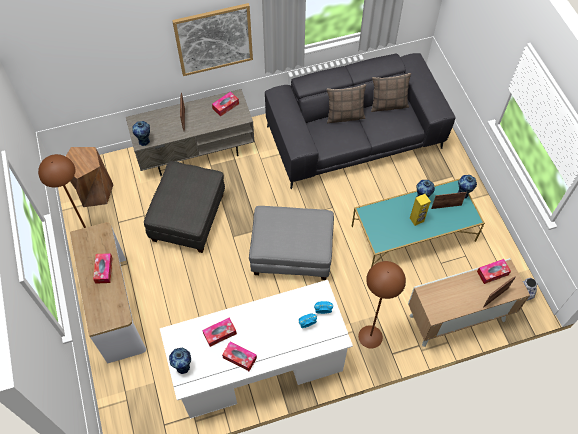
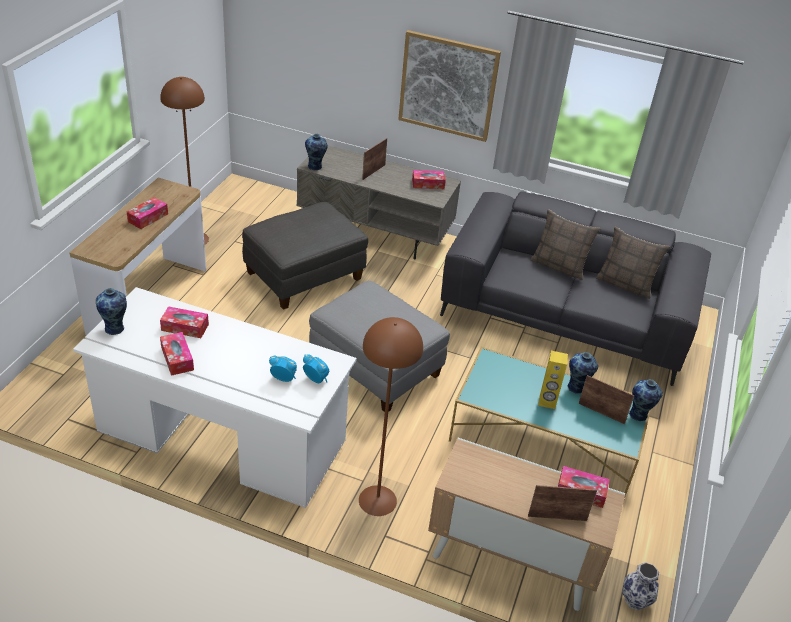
camera: 35 degrees right, 20 degrees down
brown stool [66,147,113,207] -> none

